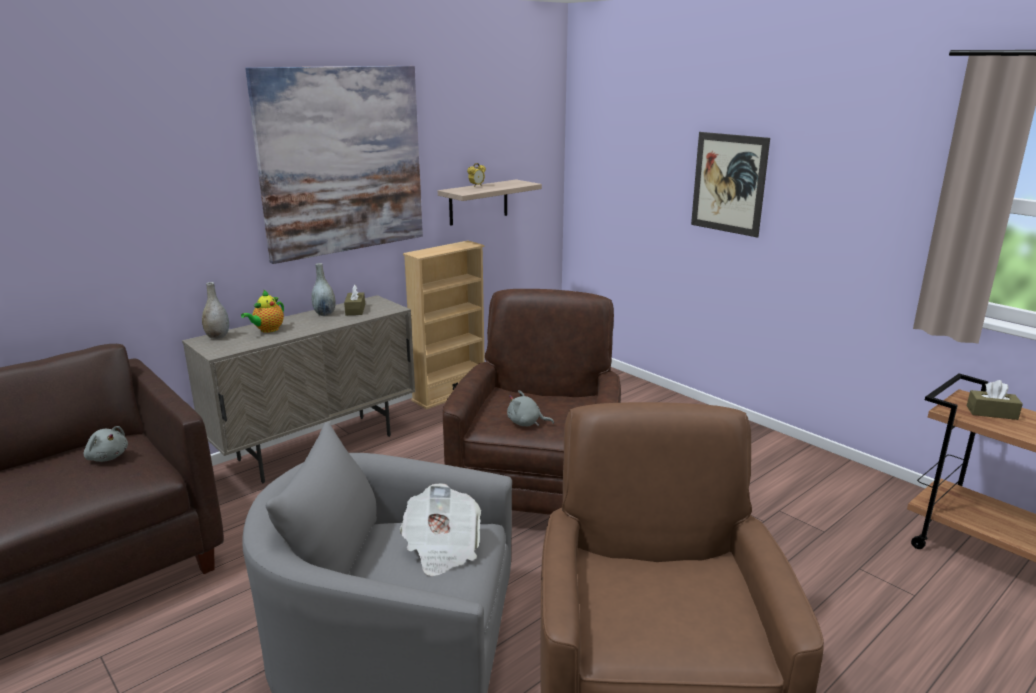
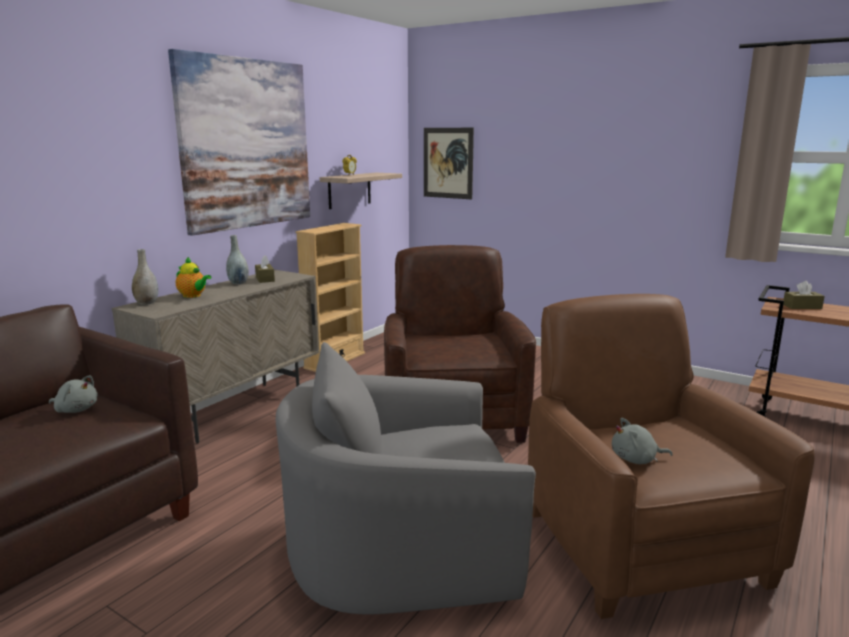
camera: 15 degrees left, 5 degrees down
teapot [241,290,284,333] -> teapot turned 75 degrees counterclockwise [176,257,211,298]
newspaper [400,483,481,576] -> none
grey plush toy [507,390,554,426] -> grey plush toy moved to [612,418,673,464]
picture [691,132,770,237] -> picture moved to [424,128,474,200]

